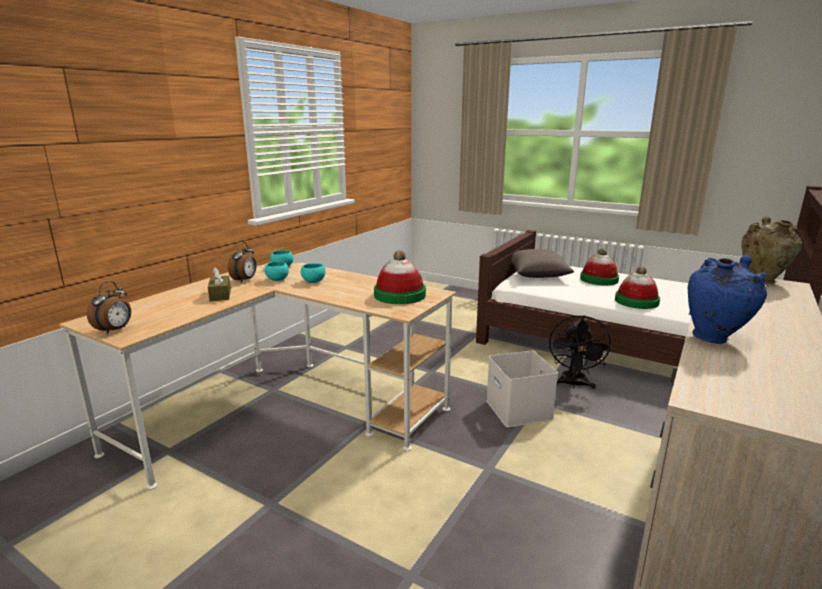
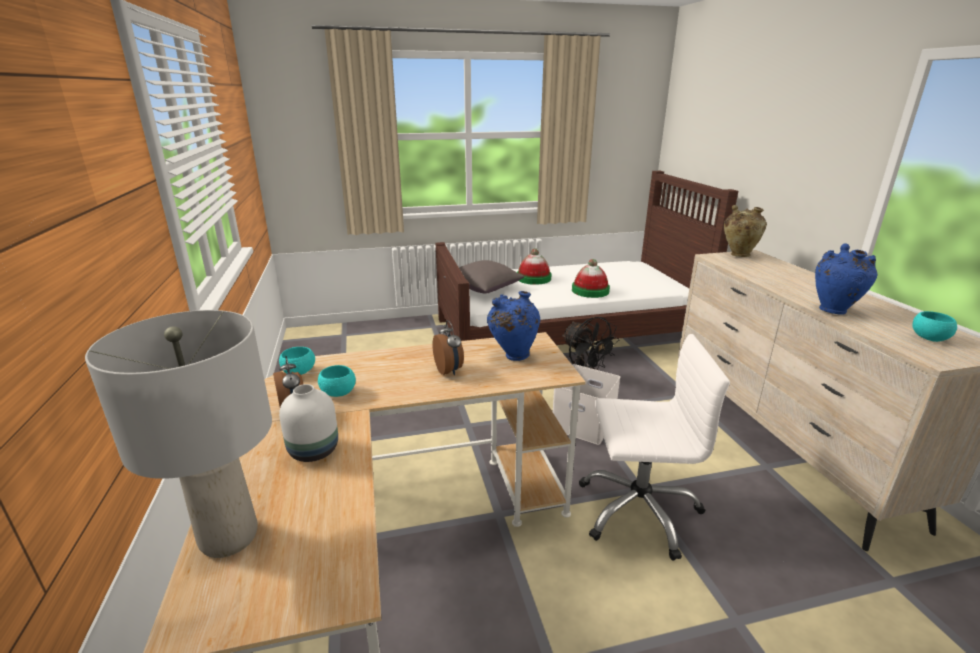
camera: 45 degrees left, 5 degrees up
alarm clock [87,281,131,334] -> alarm clock moved to [433,320,464,375]
brown tissue box [208,267,231,301] -> white vase [279,384,338,462]
turquoise bowl [301,263,326,283] -> turquoise bowl moved to [912,311,957,342]
hat [374,250,426,304] -> blue vase [487,291,540,361]
none -> grey table lamp [85,310,272,558]
none -> white office chair [579,334,730,561]

